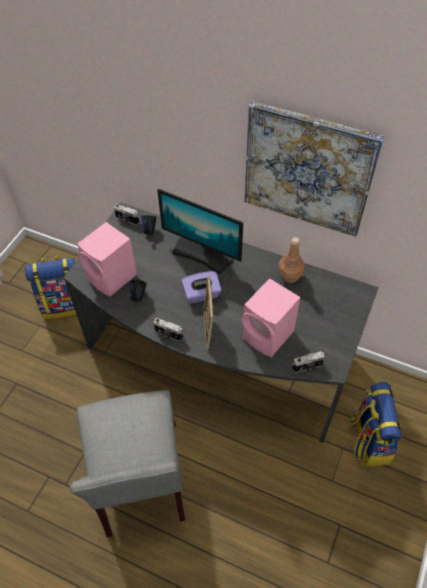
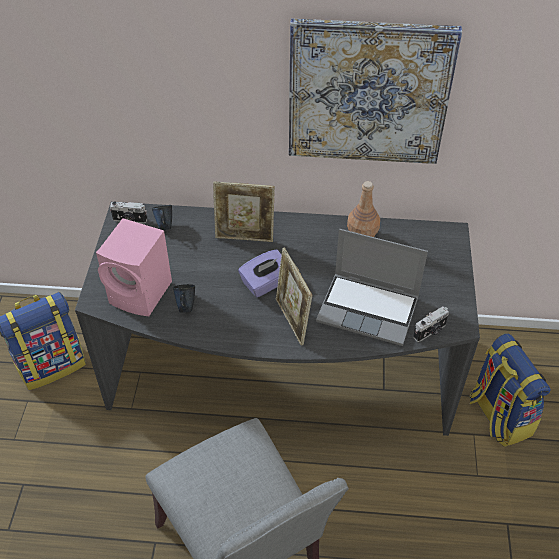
camera: 20 degrees left, 5 degrees down
camera [154,318,183,341] -> none
monitor [157,189,243,274] -> picture frame [213,181,275,242]
pink speaker [242,278,300,357] -> laptop [316,229,428,346]

